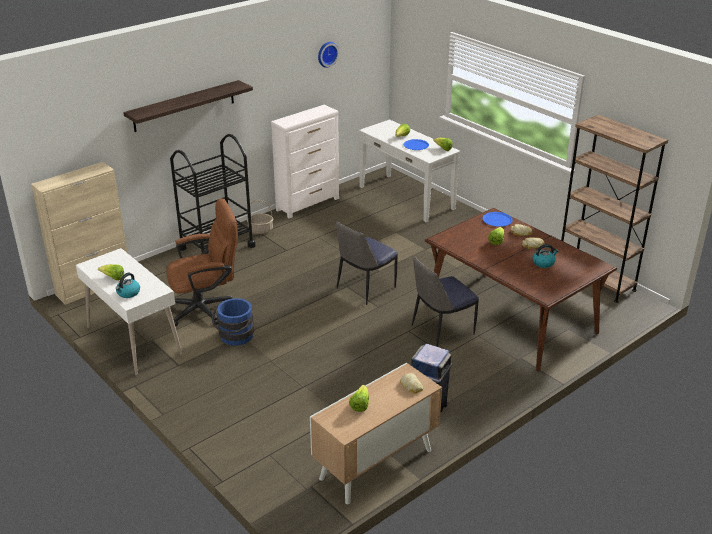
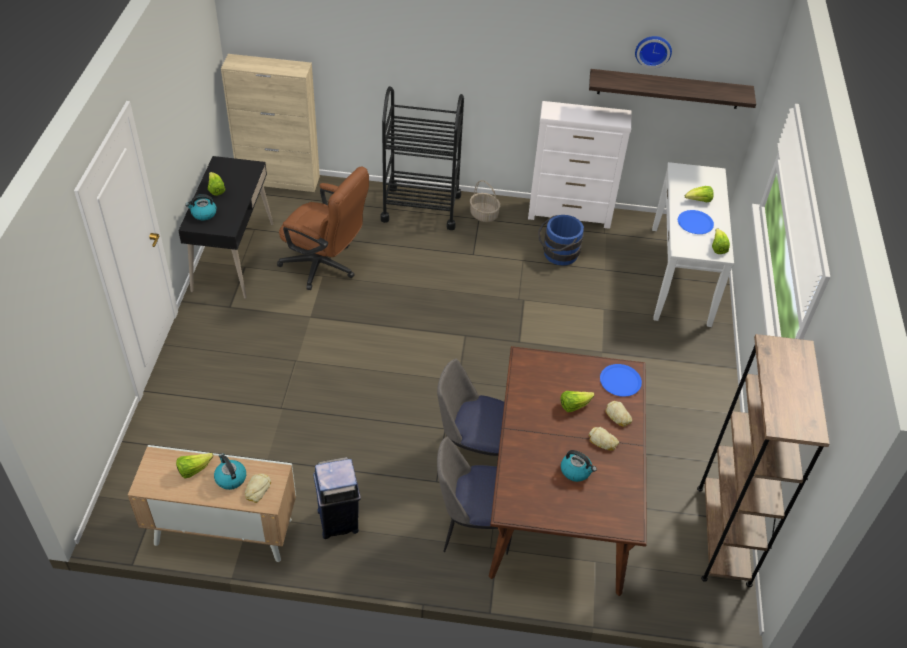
camera: 45 degrees right, 15 degrees up
white desk [76,248,182,376] -> black desk [178,156,273,299]
shelf [123,80,253,132] -> shelf moved to [589,69,756,109]
blue bucket [211,298,254,346] -> blue bucket moved to [538,215,584,266]
chair [336,221,398,305] -> chair moved to [437,437,512,555]
none -> kettle [214,453,246,490]

